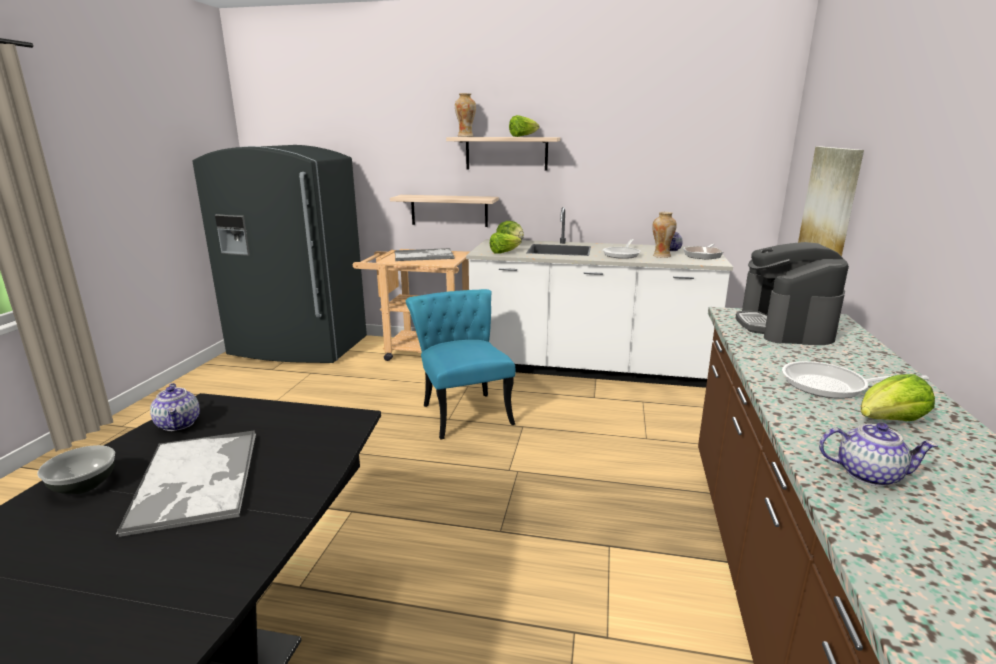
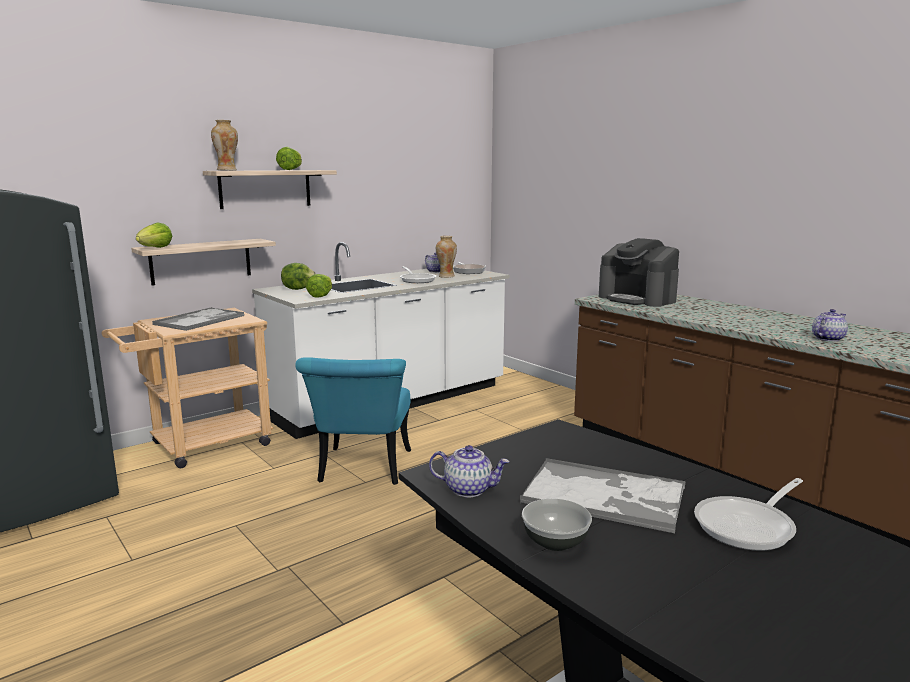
camera: 50 degrees left, 5 degrees down
turquoise chair [406,289,515,439] -> turquoise chair turned 105 degrees counterclockwise [295,357,411,485]
frying pan [782,361,929,399] -> frying pan moved to [694,478,803,551]
picture [798,147,864,256] -> none
lettuce [861,374,935,421] -> lettuce moved to [136,222,172,248]

